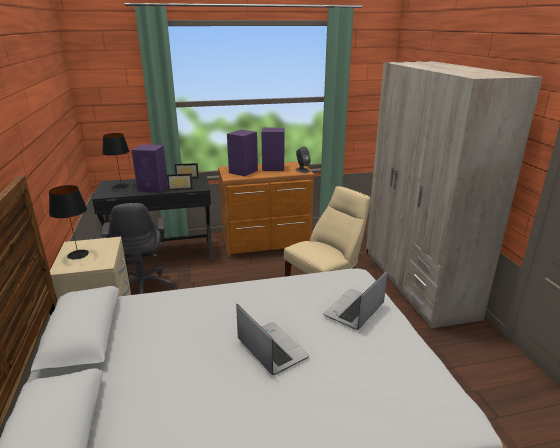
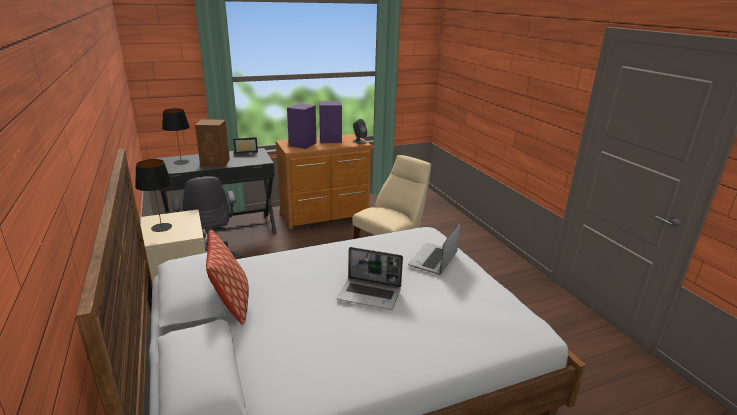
camera: 10 degrees left, 0 degrees up
purple speaker [131,144,168,193] -> brown speaker [195,119,230,167]
picture frame [167,173,193,191] -> none
laptop [236,304,309,375] -> laptop turned 150 degrees clockwise [337,247,403,310]
beige wardrobe [366,61,543,329] -> none
none -> pillow [206,230,249,325]

